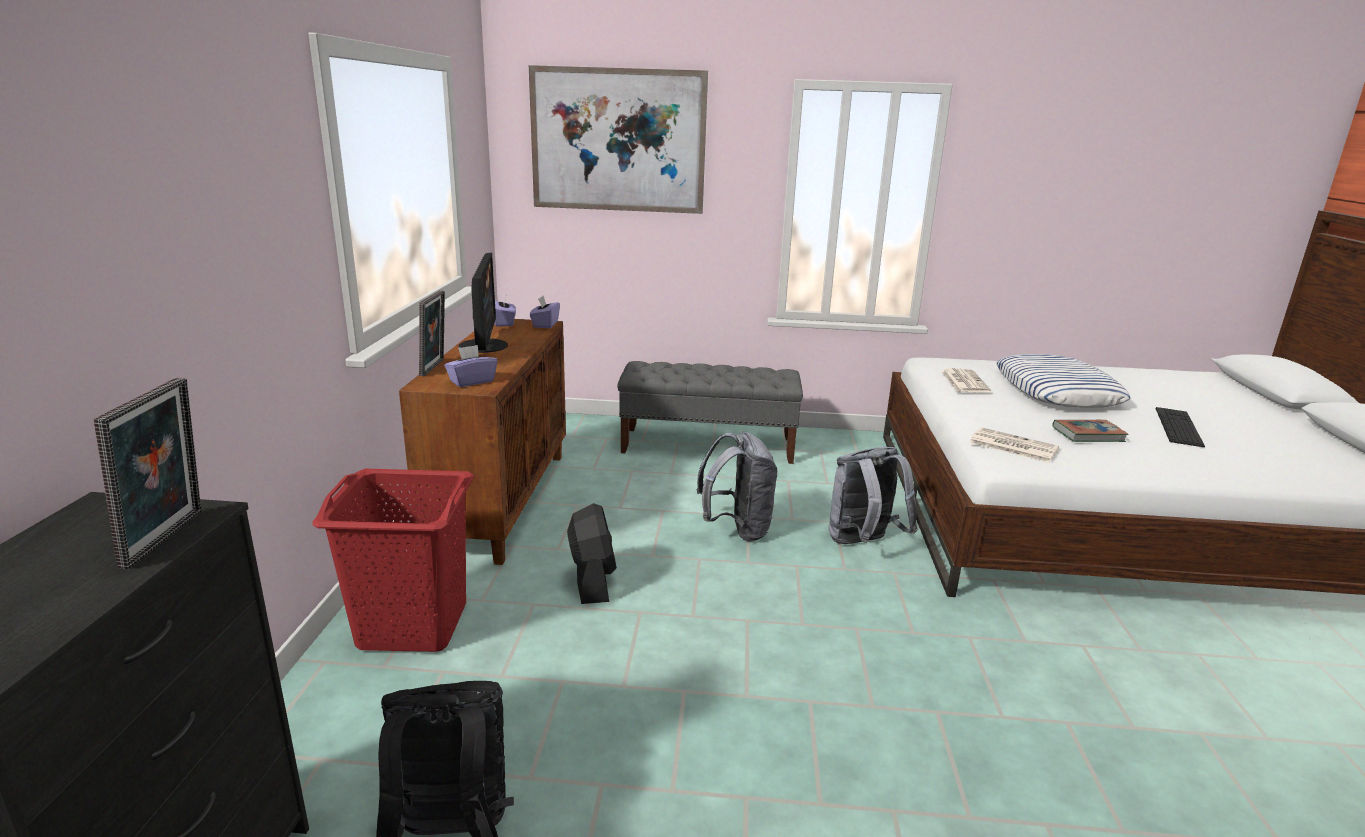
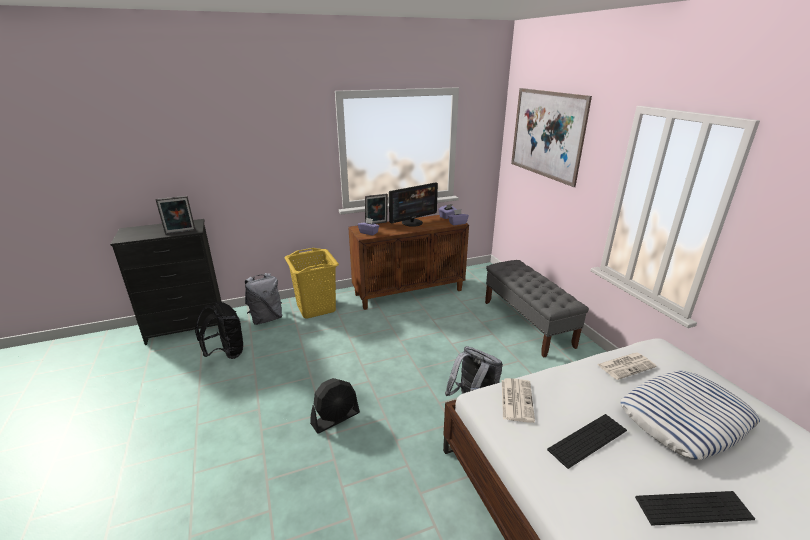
camera: 65 degrees right, 5 degrees up
red laundry basket [312,469,474,652] -> yellow laundry basket [284,248,339,319]
black fan [567,503,617,604] -> black fan moved to [310,378,360,433]
grey backpack [697,431,777,541] -> grey backpack moved to [245,273,282,325]
book [1052,420,1128,442] -> keyboard [547,414,627,469]

